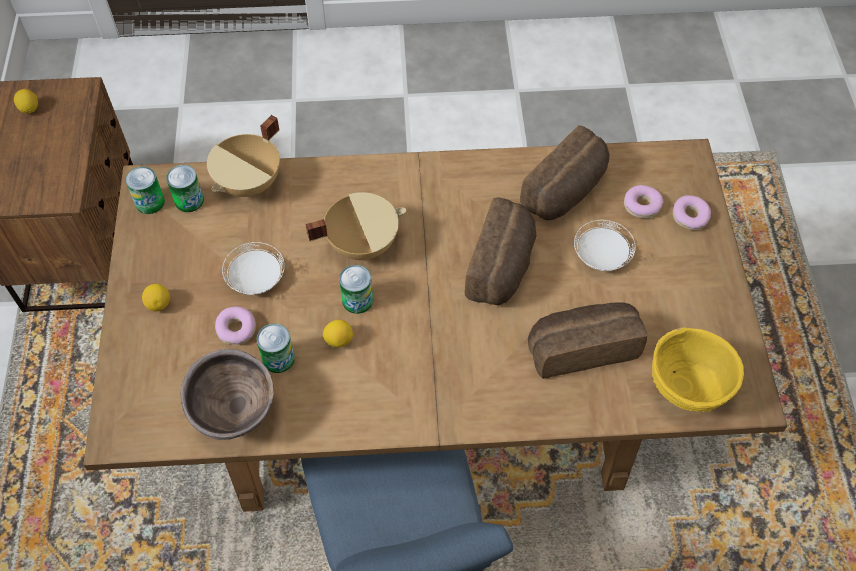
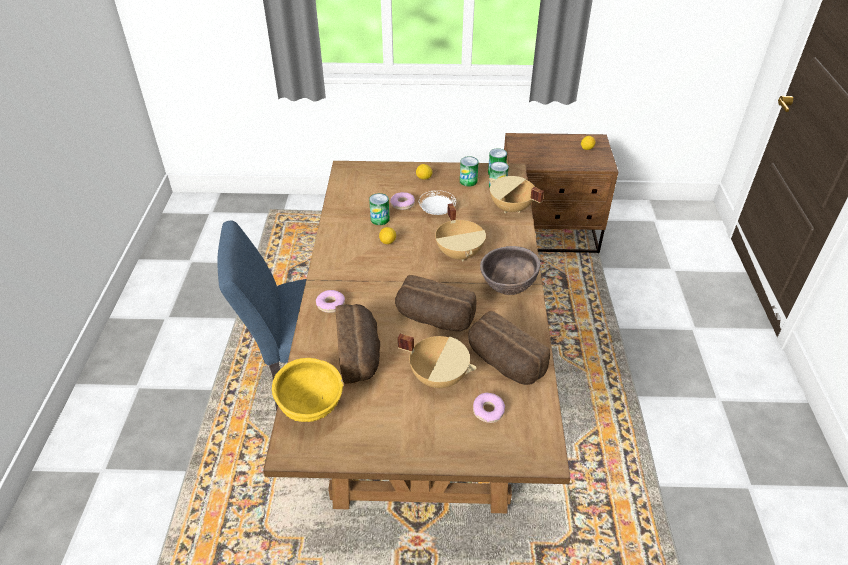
camera: 95 degrees right, 15 degrees down
brown bowl [180,349,274,440] -> brown bowl moved to [480,246,540,295]
can [339,265,373,314] -> can moved to [460,156,479,187]
white plate [574,220,636,271] -> beige cooking pot [398,334,477,388]
donut [673,195,711,230] -> donut moved to [316,290,345,313]

